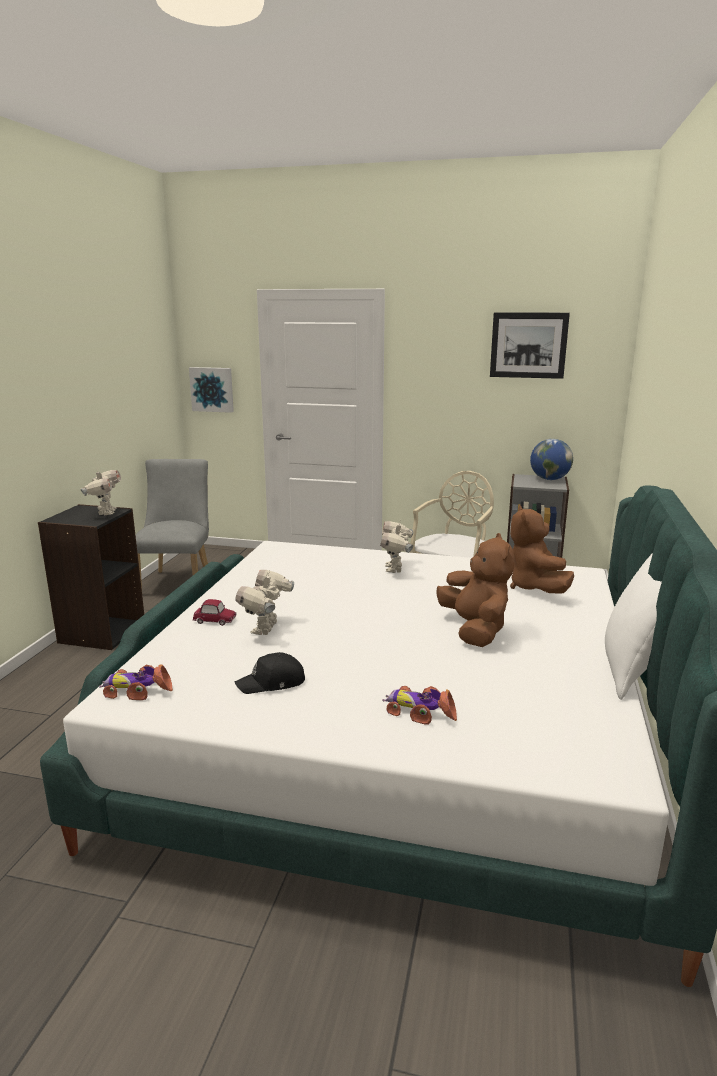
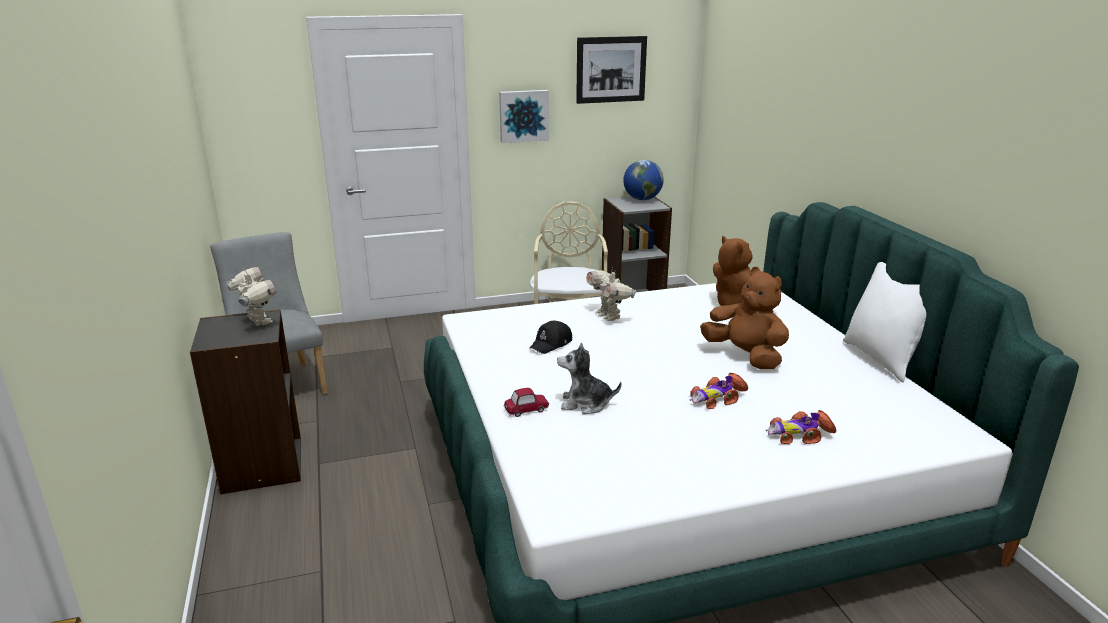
camera: 30 degrees left, 5 degrees up
toy car [99,664,173,700] -> toy car moved to [690,373,748,409]
picture [189,367,234,413] -> picture moved to [499,90,549,143]
black cap [234,652,305,694] -> black cap moved to [529,321,572,354]
toy robot [235,570,294,635] -> plush toy [557,342,622,414]

